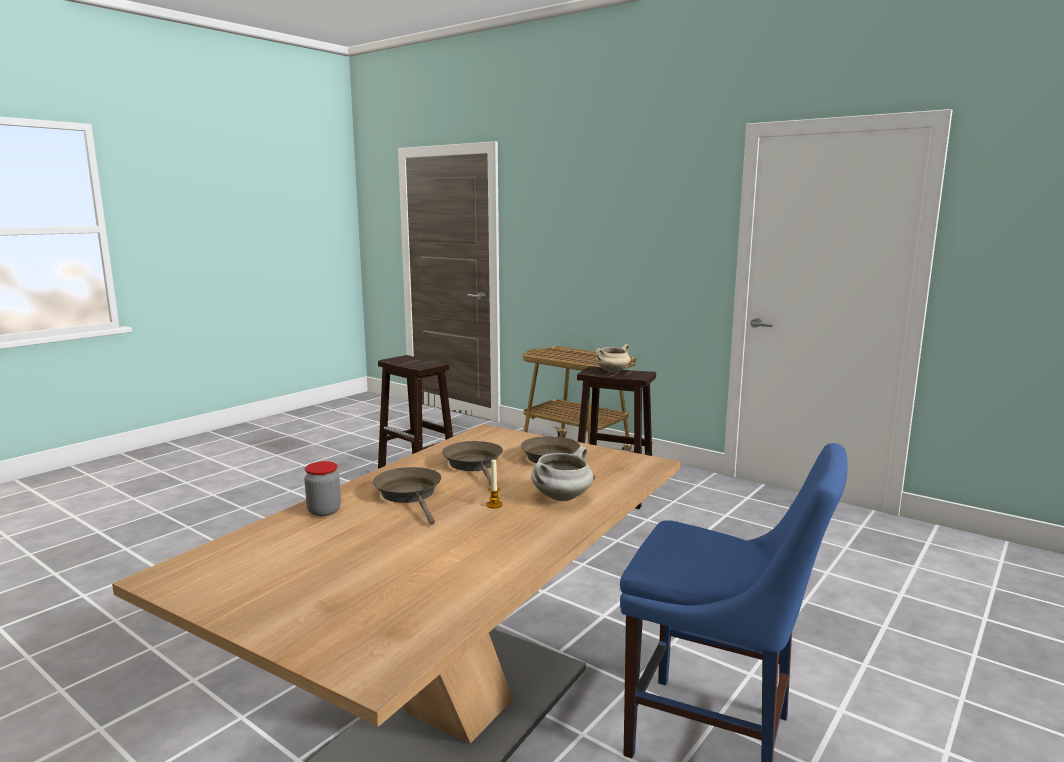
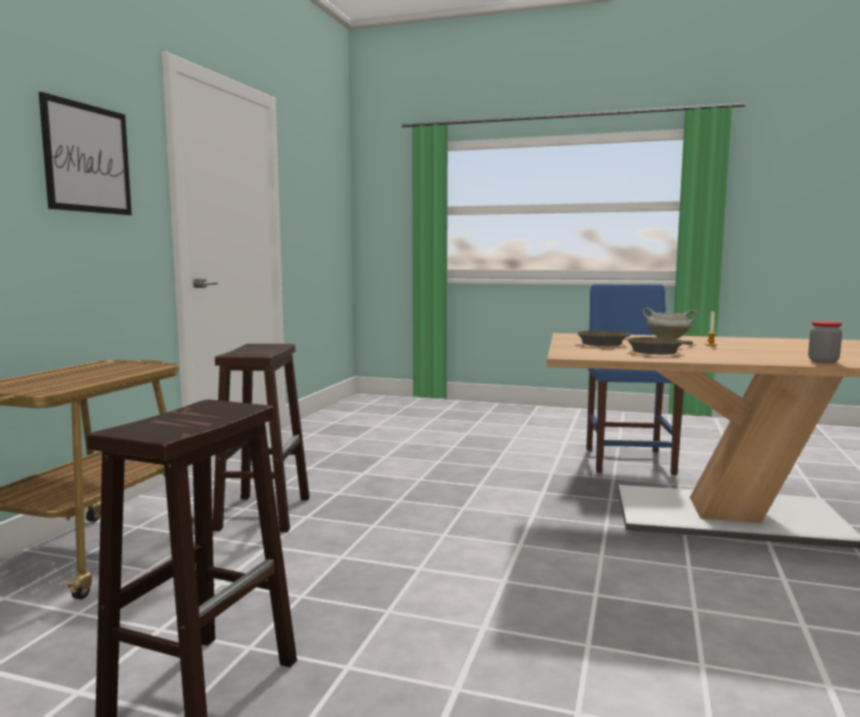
camera: 110 degrees left, 5 degrees down
brown frying pan [373,467,442,525] -> none
beige cooking pot [596,344,631,373] -> none
none -> picture [39,92,132,215]

